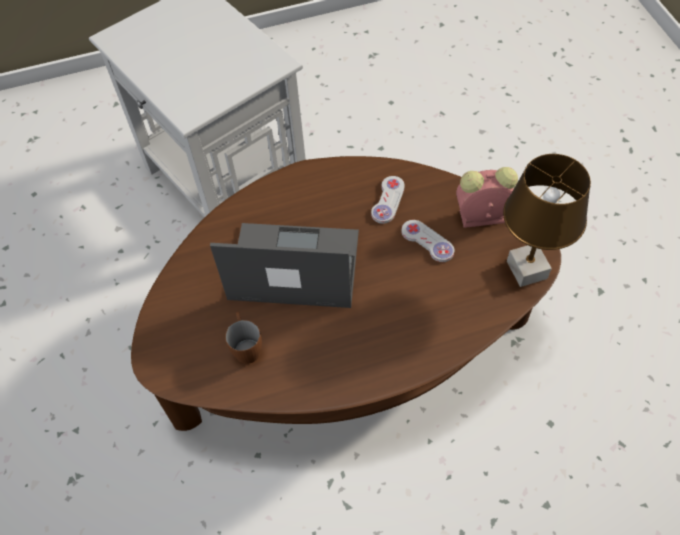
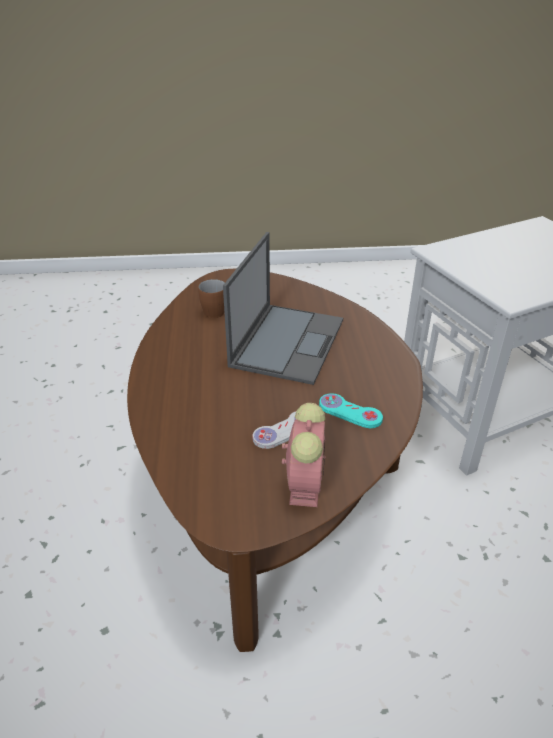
camera: 100 degrees right, 20 degrees down
white game controller [371,176,404,224] -> turquoise game controller [319,393,383,428]
brown table lamp [503,154,591,287] -> none

